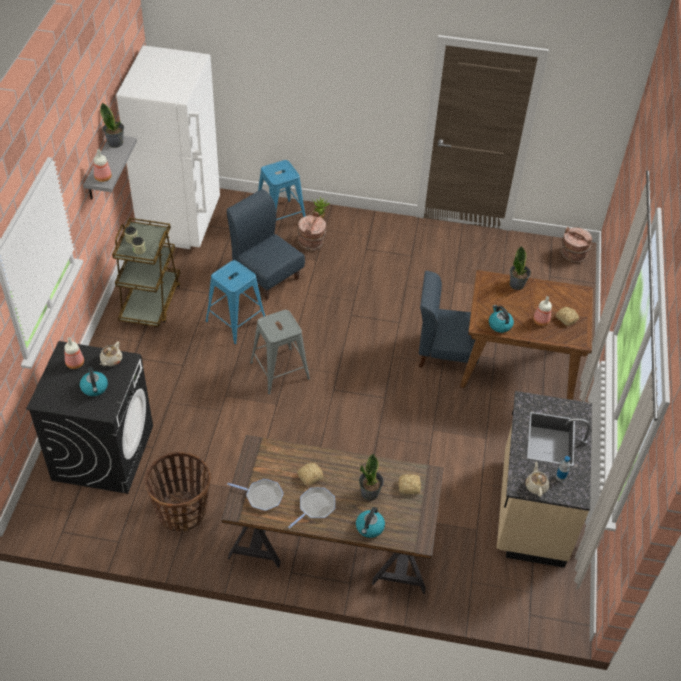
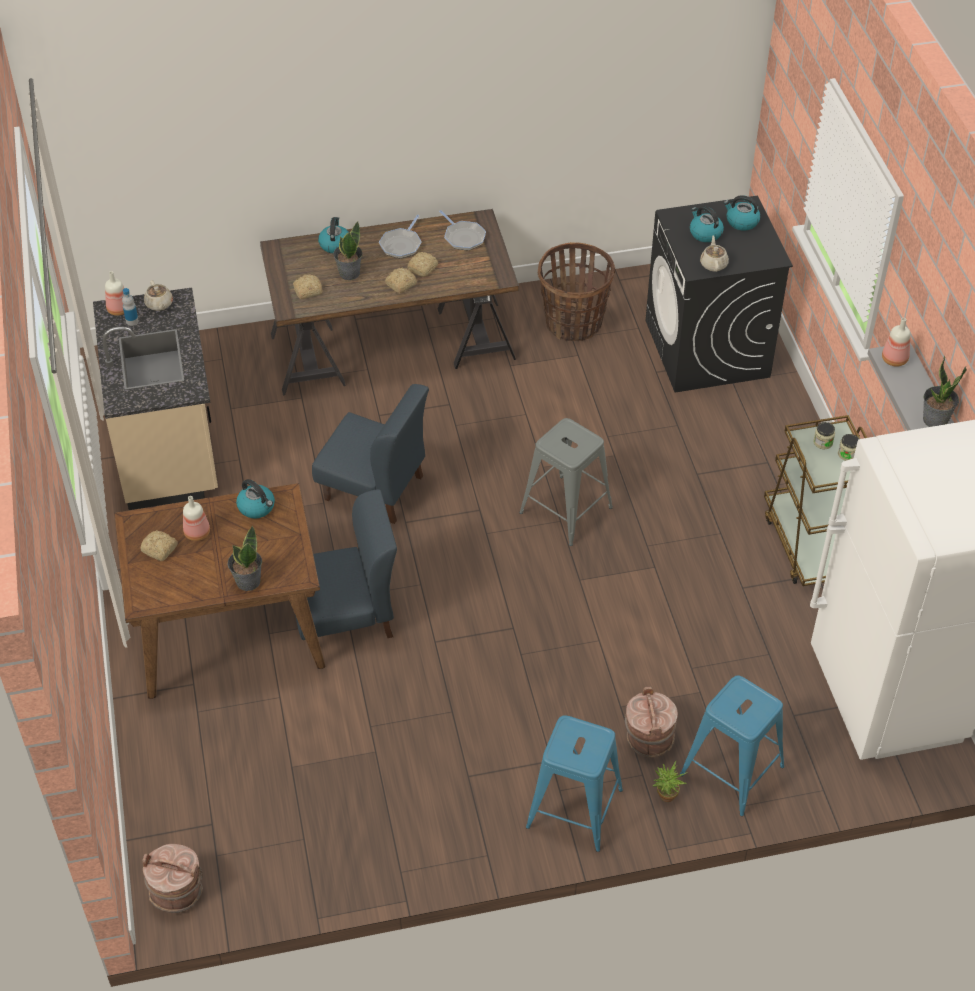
camera: 160 degrees right, 0 degrees up
bottle [64,337,84,369] -> bottle moved to [105,271,124,316]
blue stool [206,260,265,344] -> blue stool moved to [526,715,623,852]
blue chair [227,189,305,300] -> blue chair moved to [312,384,429,524]
frying pan [227,479,284,511] -> frying pan turned 120 degrees counterclockwise [439,210,486,251]
none -> bread [385,268,417,293]
none -> kettle [724,195,760,231]

